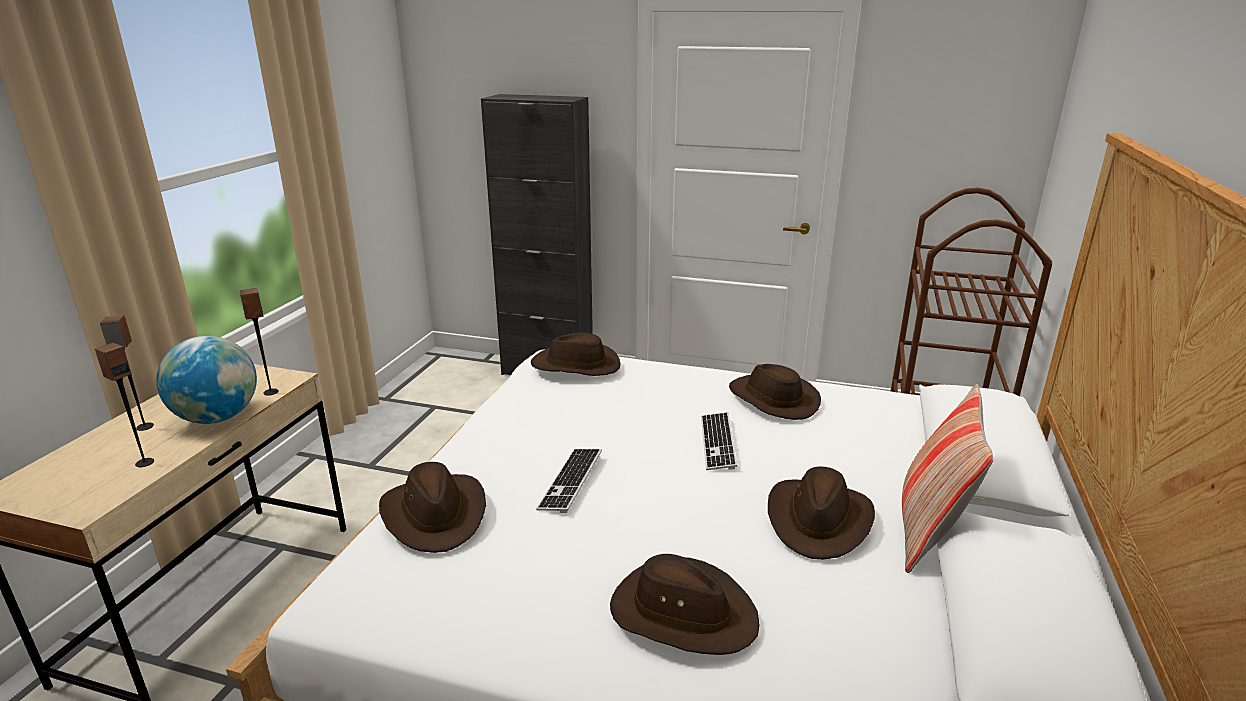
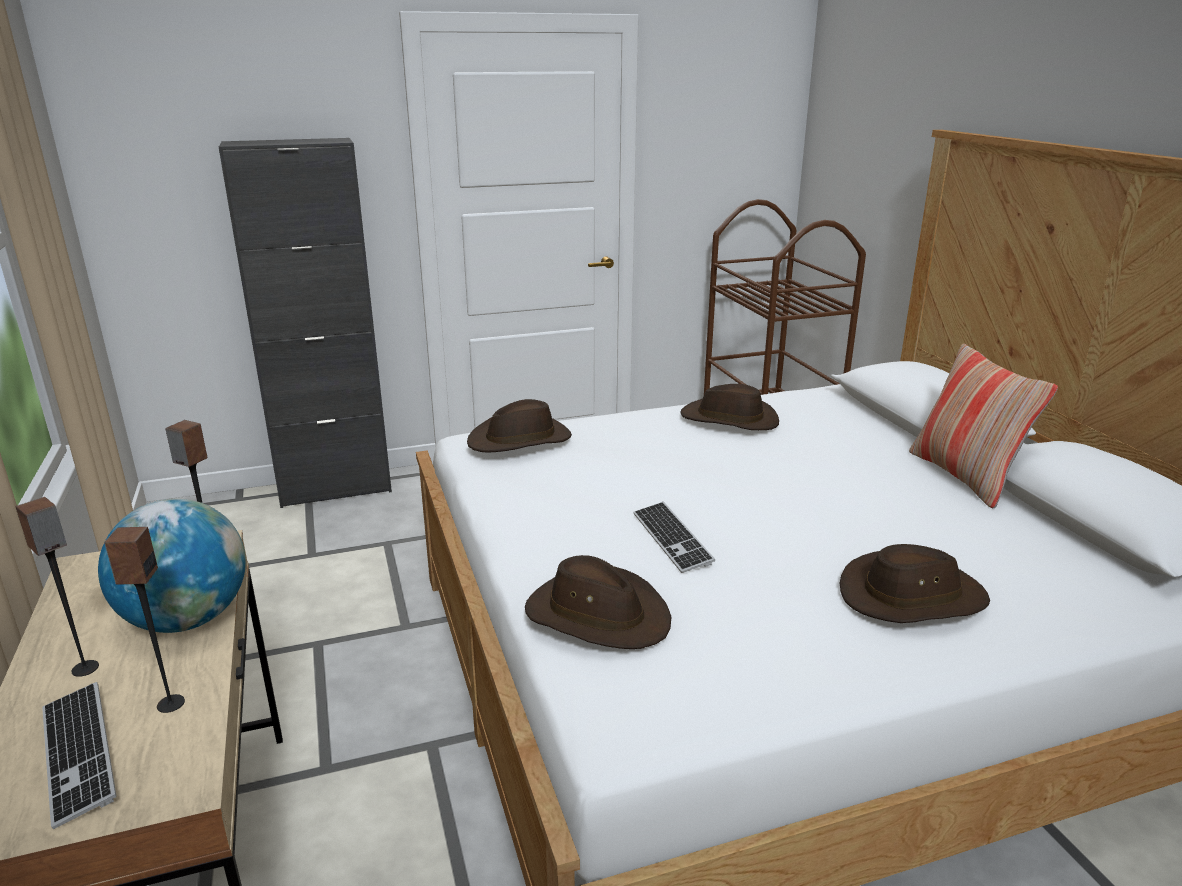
camera: 35 degrees left, 0 degrees up
keyboard [701,412,737,470] -> keyboard moved to [42,682,116,829]
brown hat [768,467,875,560] -> none

